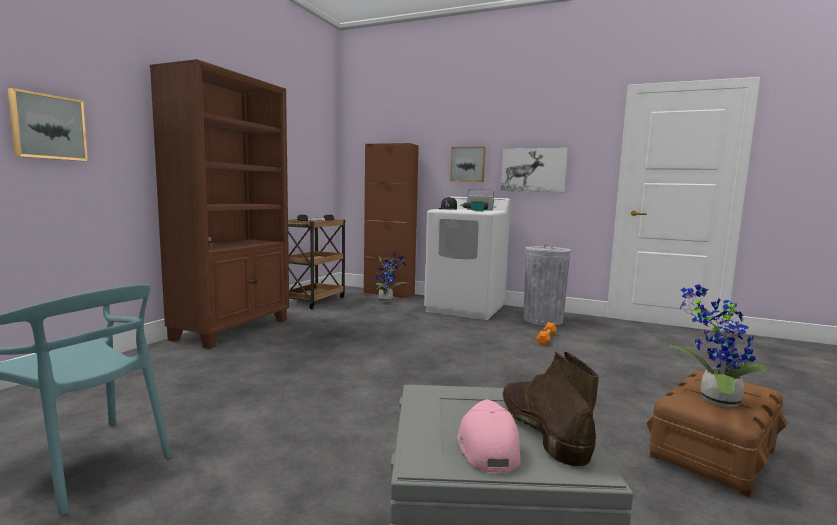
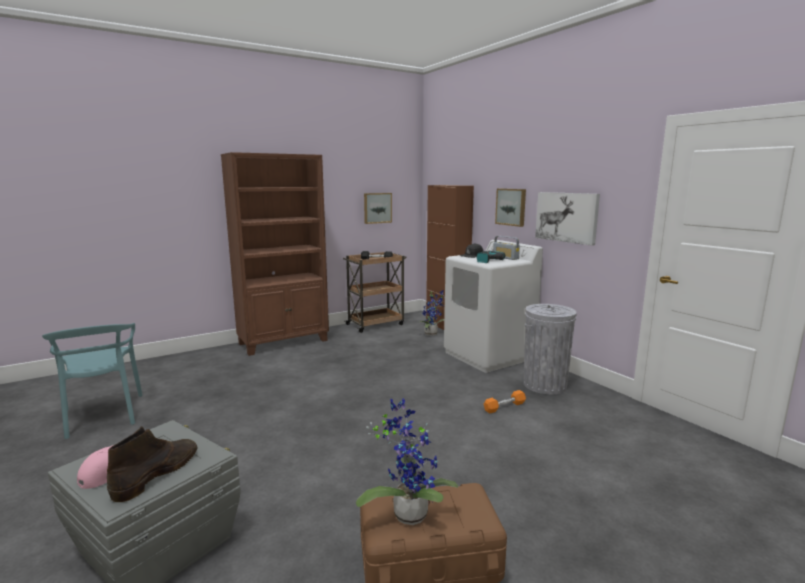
camera: 35 degrees right, 5 degrees up
picture [8,88,88,161] -> picture moved to [364,193,392,224]

